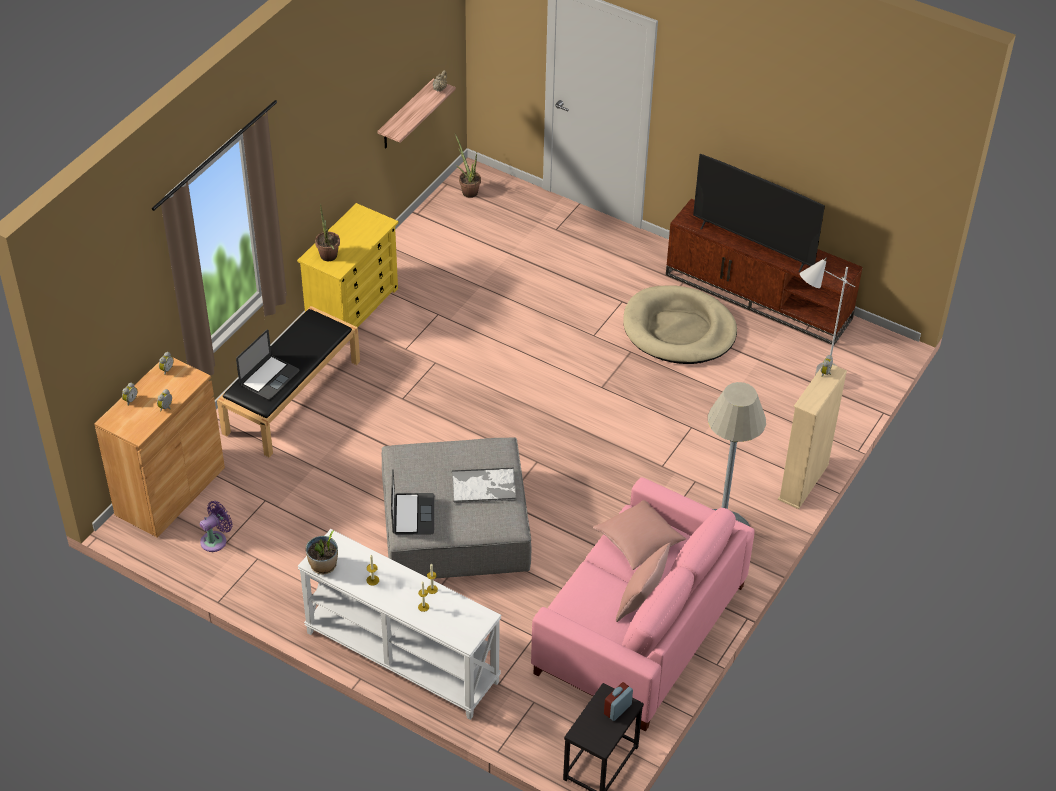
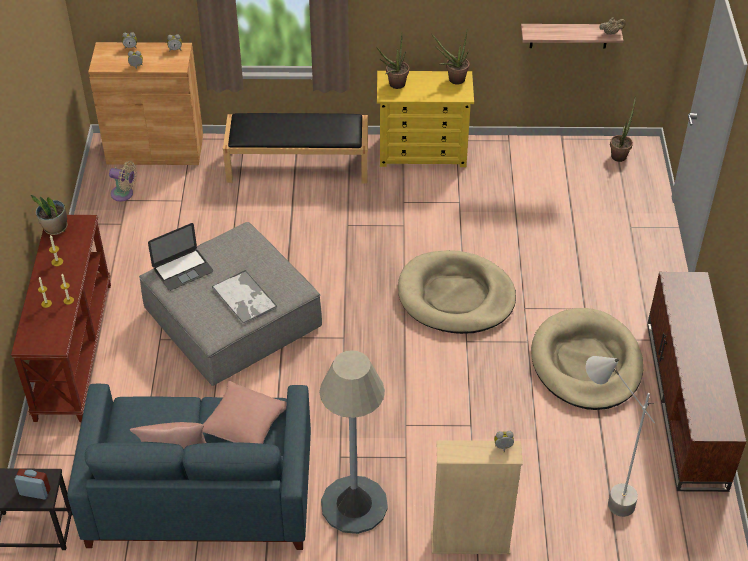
camera: 60 degrees right, 0 degrees up
purple fan [200,501,232,552] -> beige fan [109,161,137,201]
laptop [236,330,300,400] -> none
white console table [298,529,501,720] -> brown console table [11,215,111,422]
pink sofa [531,477,755,731] -> blue sofa [67,384,311,550]
television [693,154,825,272] -> none
none -> beige dog bed [398,250,516,334]
none -> potted plant [432,30,470,84]

